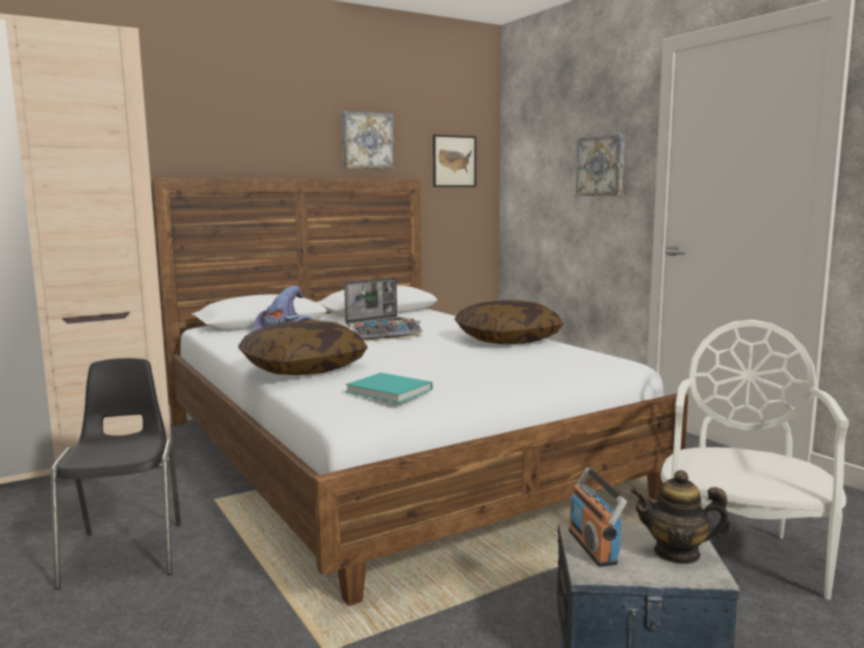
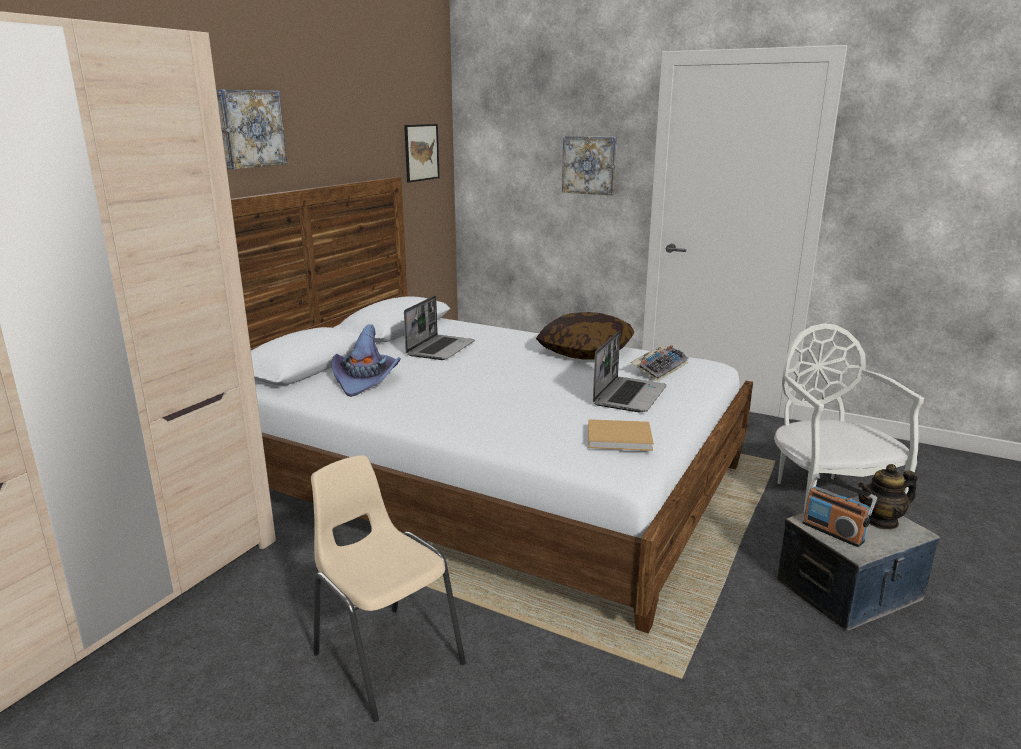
camera: 30 degrees left, 10 degrees up
black chair [50,358,181,590] -> beige chair [311,455,466,722]
pillow [238,320,368,375] -> none
picture [341,111,394,169] -> picture moved to [217,89,287,169]
turquoise book [345,373,433,403] -> beige book [588,419,654,451]
keyboard [350,318,423,342] -> keyboard moved to [631,345,689,381]
none -> laptop [593,331,667,412]

